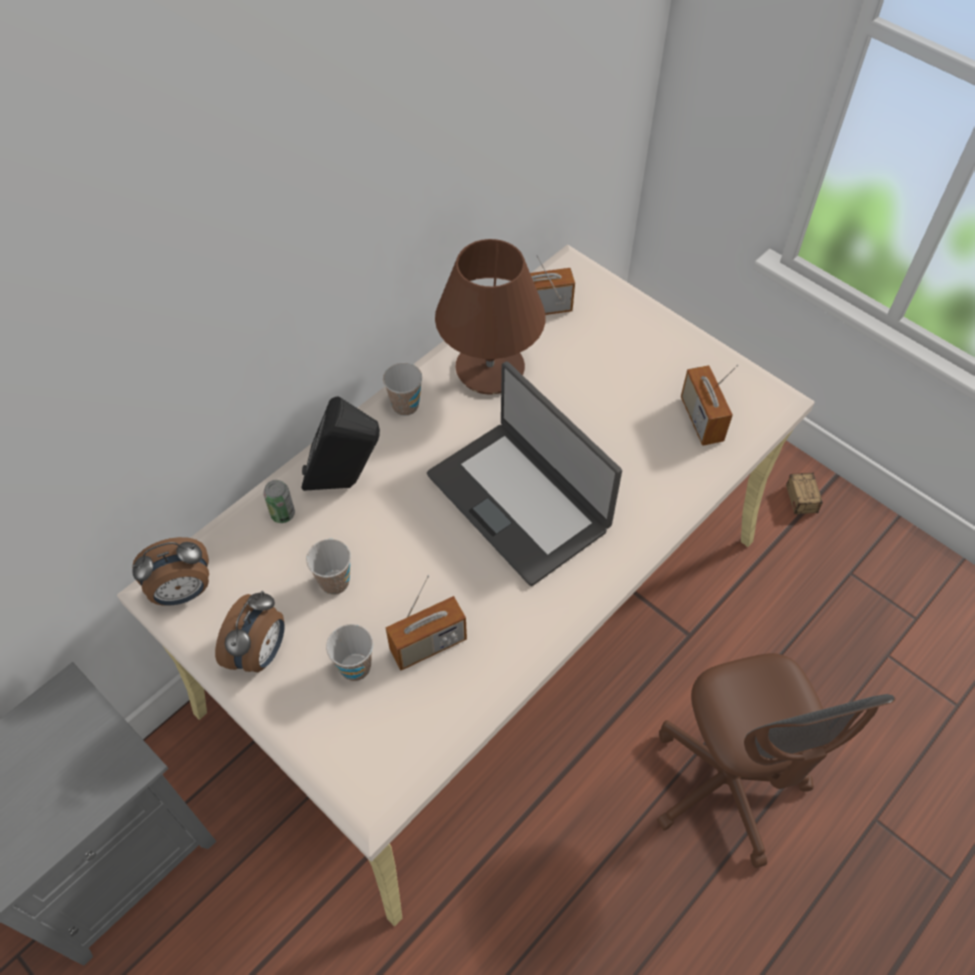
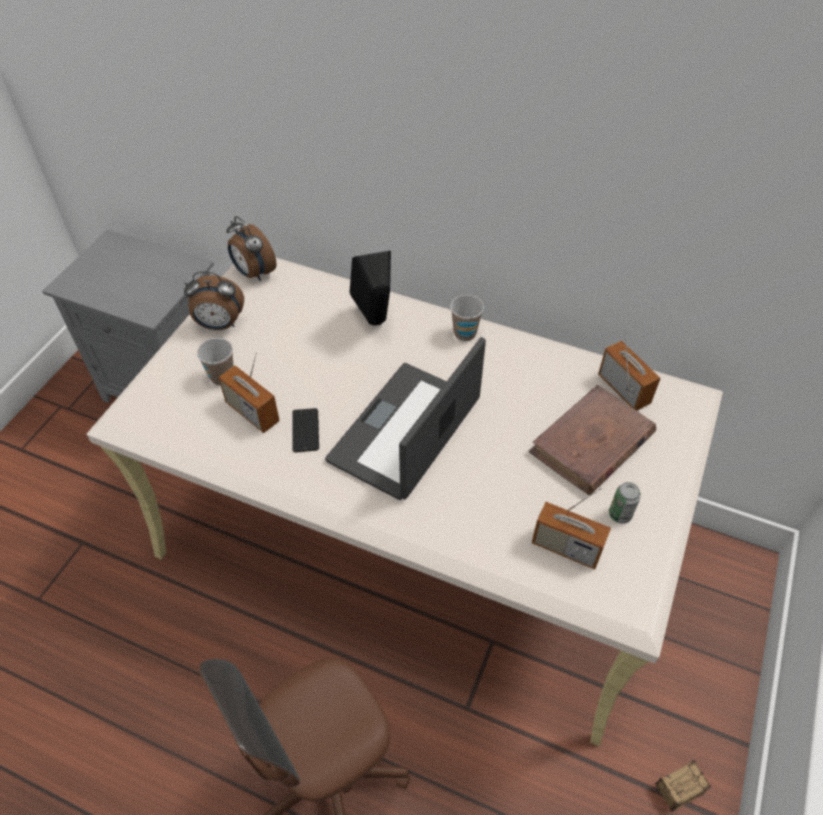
camera: 70 degrees right, 5 degrees down
can [263,480,295,523] -> can moved to [609,482,641,524]
cup [306,539,351,595] -> none
brown table lamp [435,239,546,394] -> none
radio [681,365,739,446] -> radio turned 120 degrees counterclockwise [532,488,611,569]
none -> phone [292,408,319,452]
none -> brown book [529,385,656,495]

